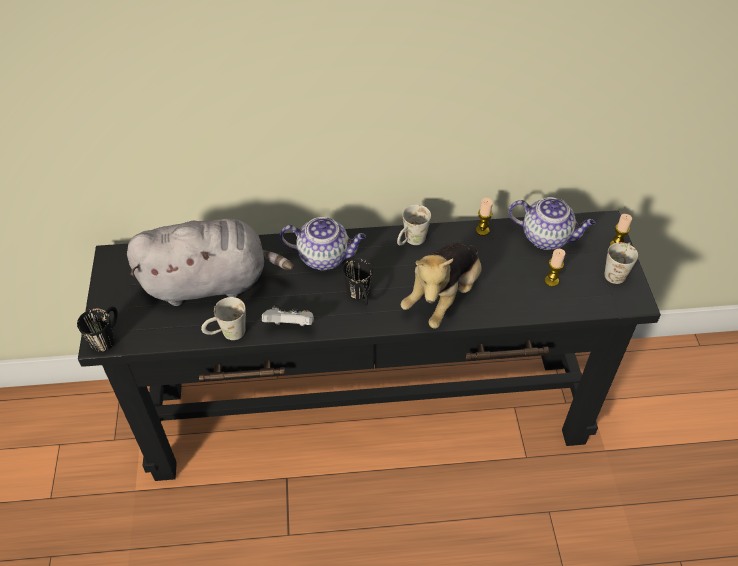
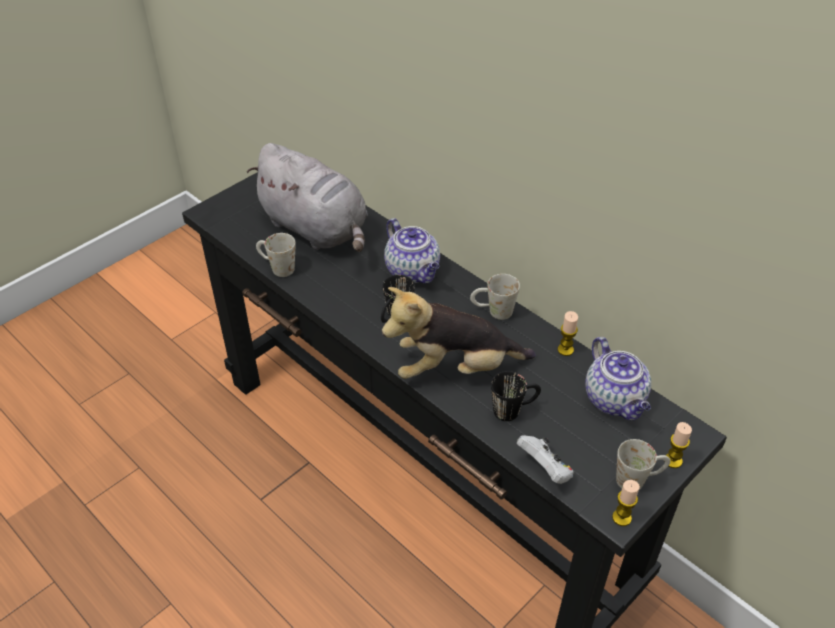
camera: 50 degrees right, 5 degrees down
black mug [77,306,117,352] -> black mug moved to [491,371,541,421]
white game controller [262,305,314,326] -> white game controller moved to [516,435,574,484]
candle [544,249,565,287] -> candle moved to [612,480,640,526]

